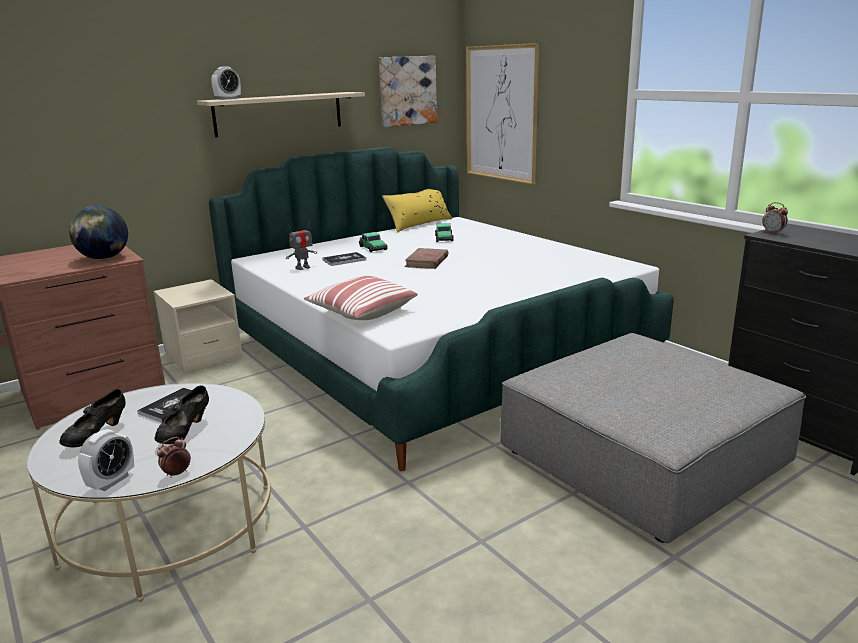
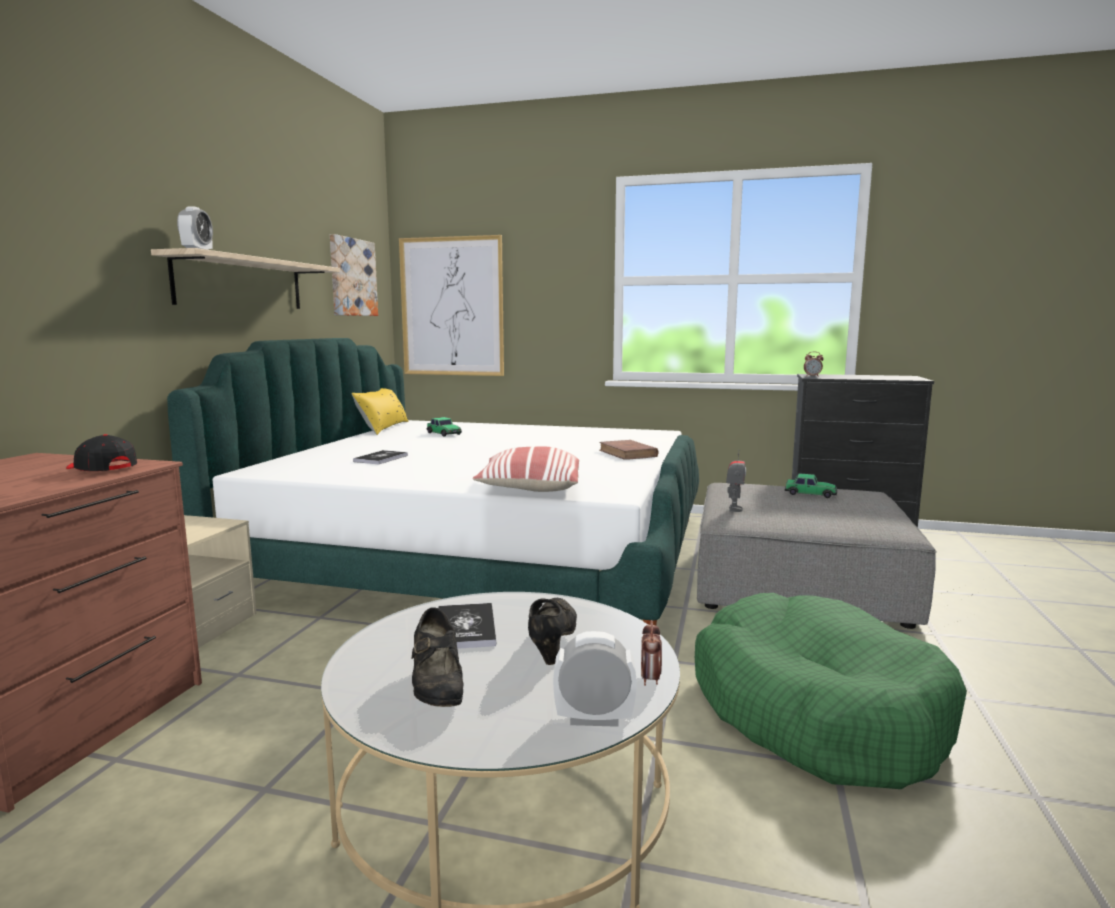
camera: 40 degrees left, 10 degrees down
globe [69,206,128,259] -> black cap [66,434,137,471]
alarm clock [78,429,134,491] -> alarm clock turned 75 degrees counterclockwise [553,631,637,727]
black shoe [154,385,209,444] -> black shoe turned 150 degrees counterclockwise [528,598,577,665]
toy robot [286,222,317,270] -> toy robot moved to [726,450,746,512]
toy car [359,232,388,252] -> toy car moved to [785,473,837,498]
brown book [404,248,448,269] -> brown book moved to [599,440,658,460]
none -> green dog bed [695,593,967,789]

